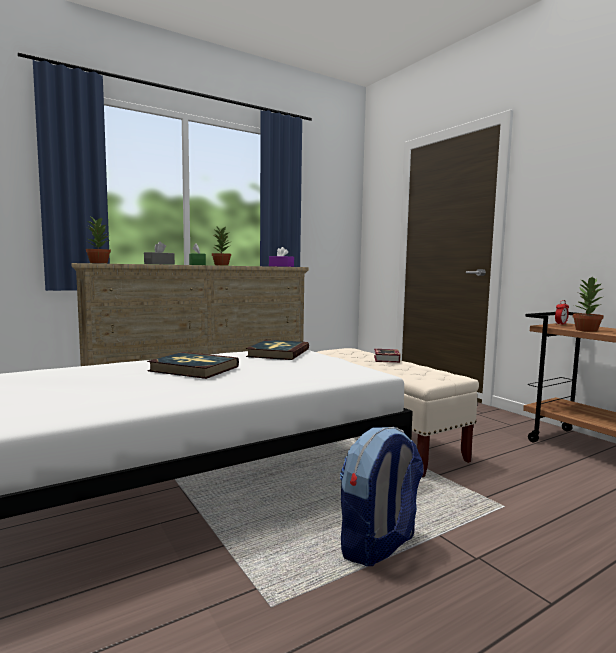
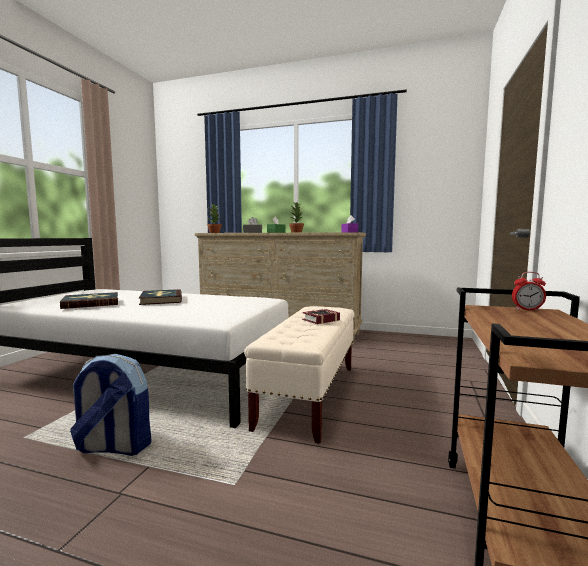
camera: 50 degrees right, 0 degrees up
book [246,340,309,360] -> book moved to [60,292,118,309]
potted plant [573,277,604,332] -> none

